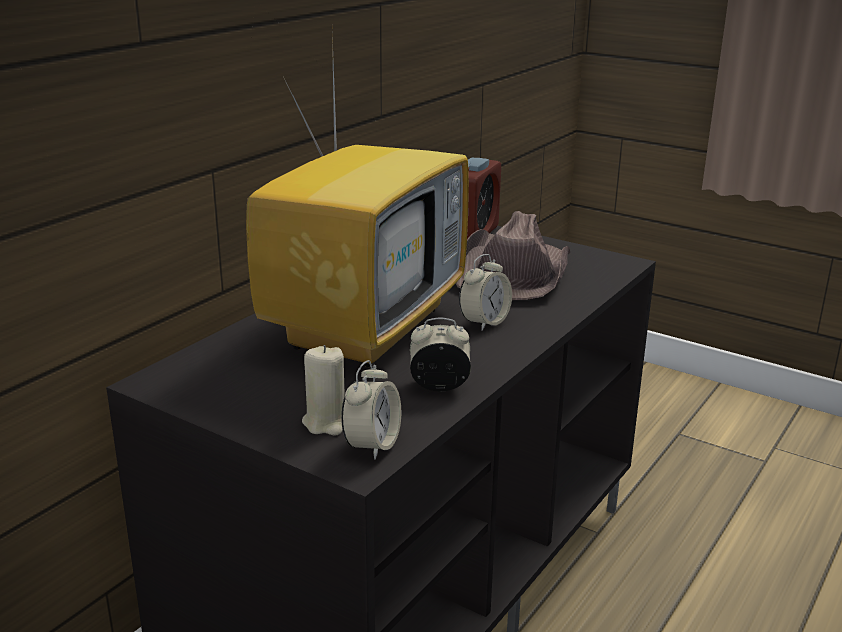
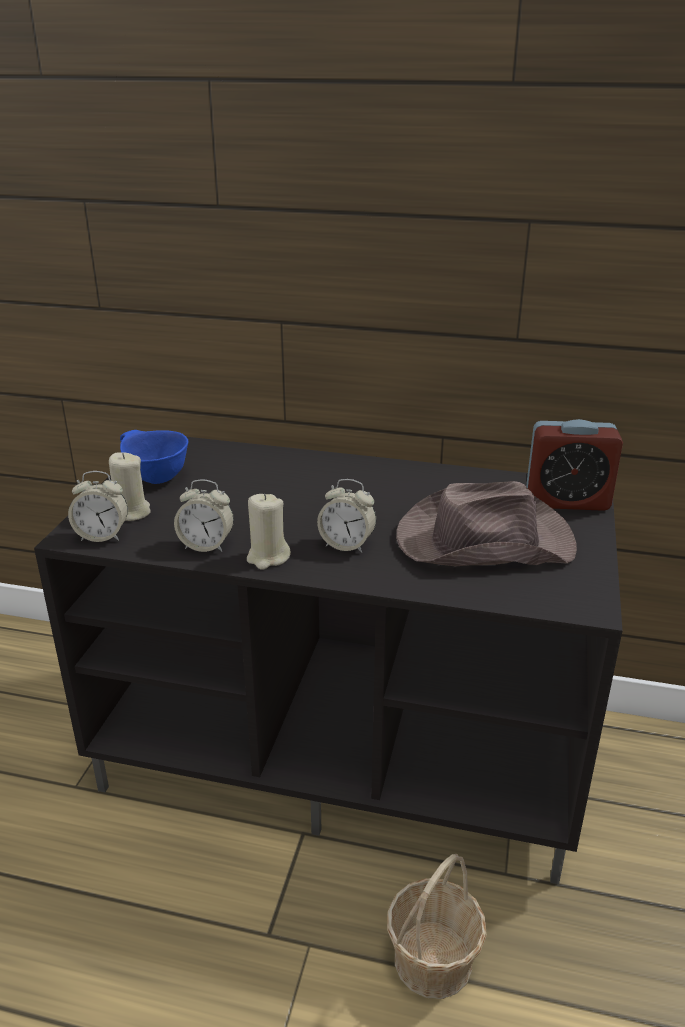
camera: 70 degrees right, 5 degrees up
television [246,34,469,367] -> none
alarm clock [410,318,471,392] -> alarm clock turned 120 degrees clockwise [174,479,234,552]
none -> blue bowl [120,430,189,484]
none -> beige candle [247,494,291,570]
none -> basket [387,854,487,999]

